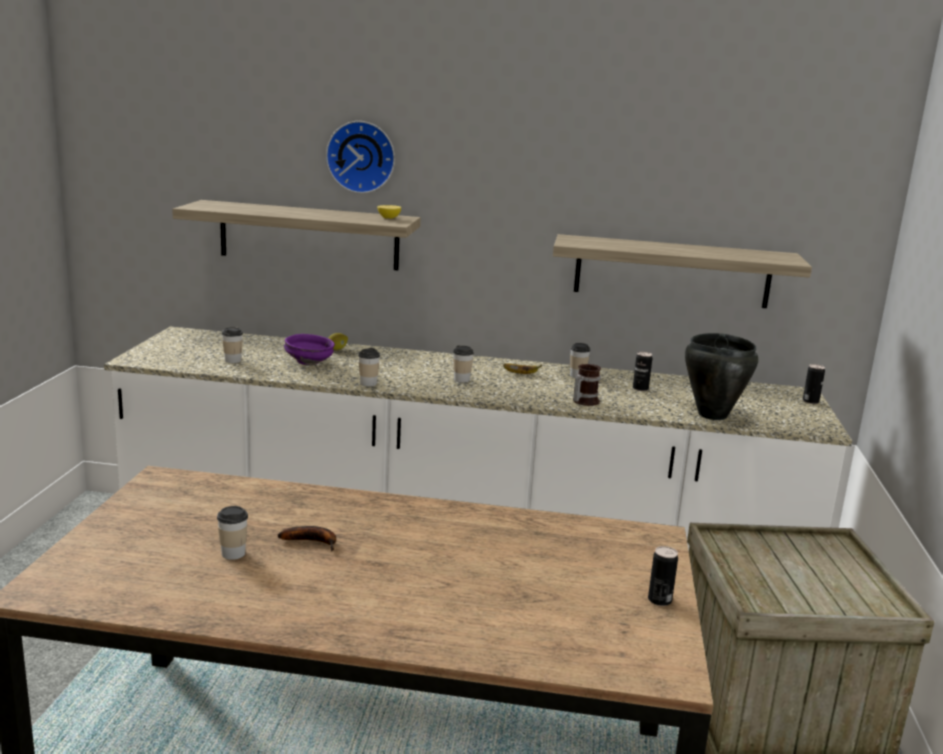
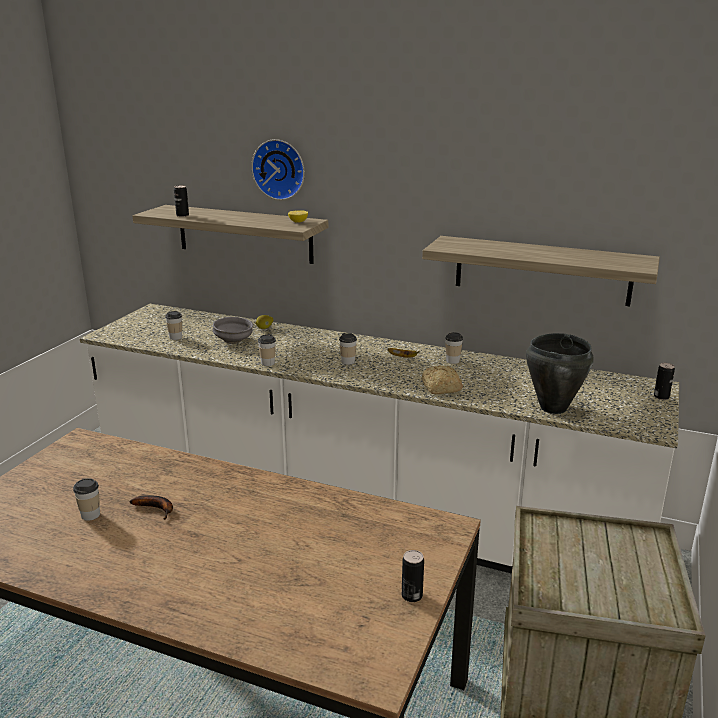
camera: 15 degrees right, 5 degrees up
purple bowl [284,334,335,366] -> grey bowl [213,317,253,344]
mug [573,364,601,406] -> bread [422,366,463,394]
can [633,352,652,391] -> can moved to [174,185,189,217]

